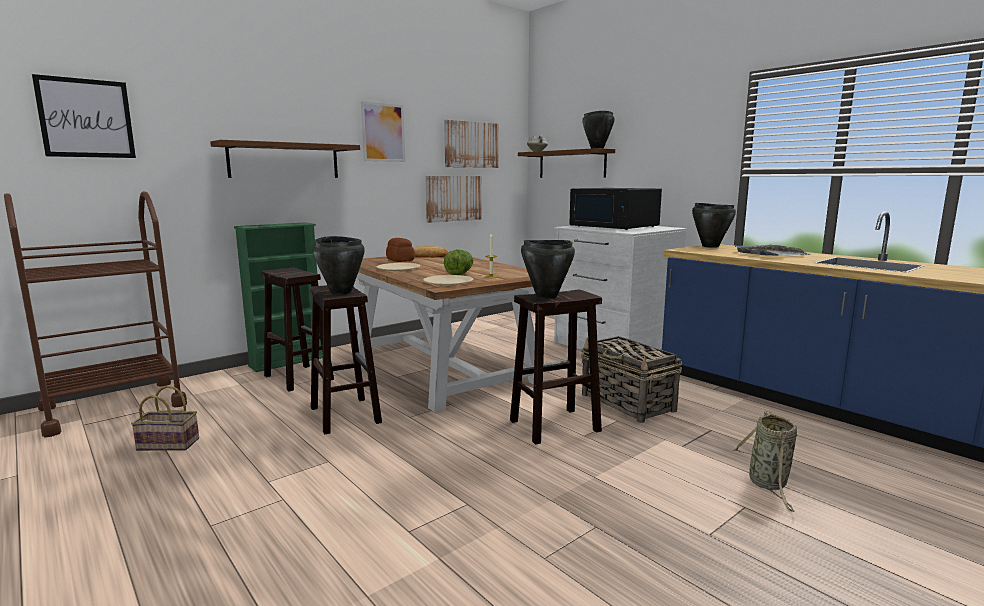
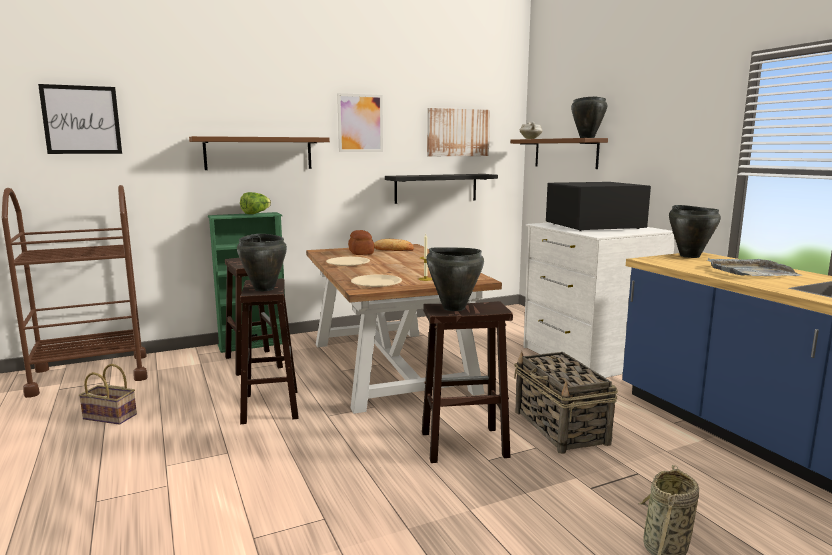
camera: 15 degrees right, 0 degrees up
picture [425,176,482,223] -> black shelf [385,174,498,204]
lettuce [444,249,473,275] -> lettuce moved to [240,192,271,214]
black microwave [570,188,662,230] -> black microwave turned 105 degrees clockwise [546,182,651,231]

